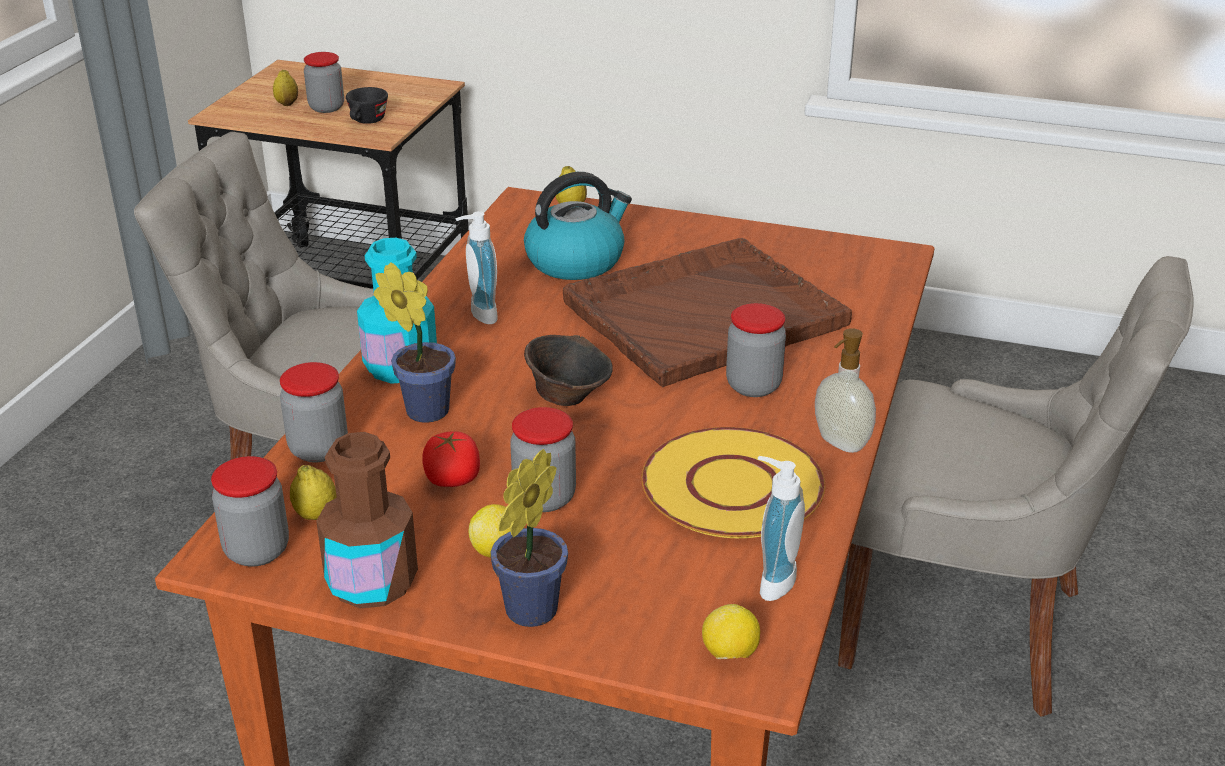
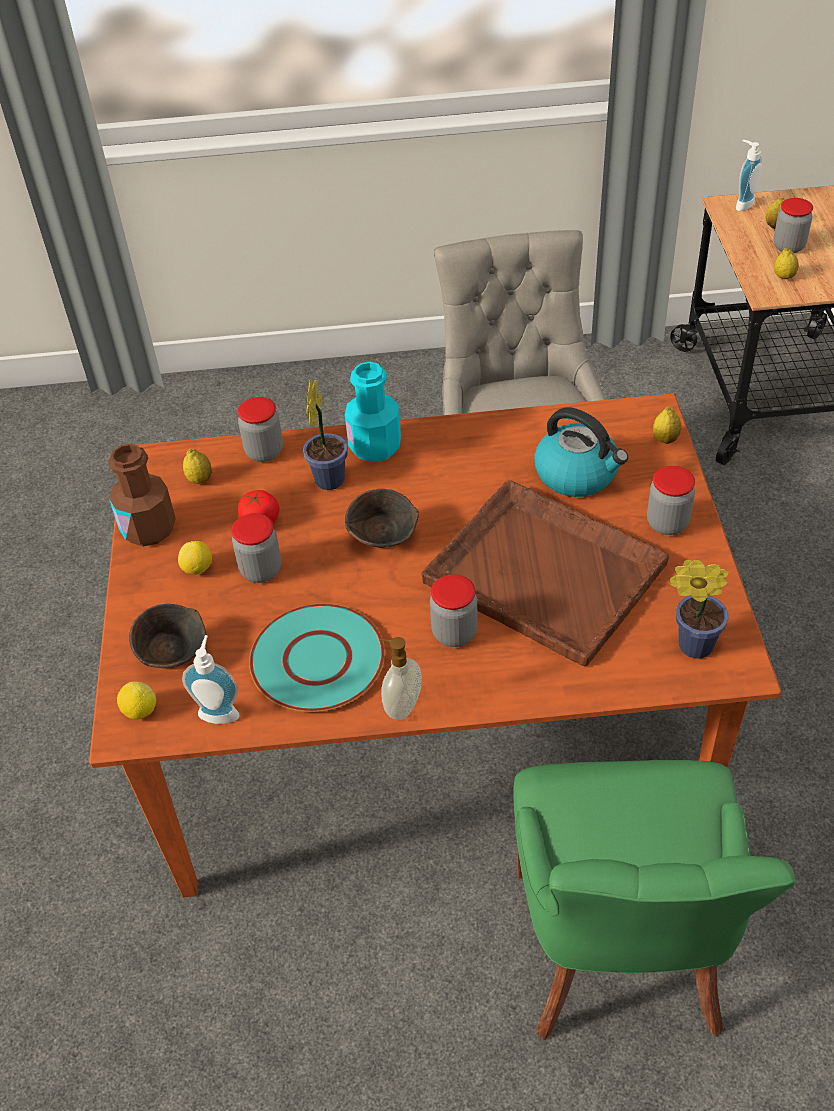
camera: 70 degrees right, 15 degrees up
jar [211,456,289,567] -> jar moved to [647,466,695,535]
black cup [346,87,388,124] -> lemon [774,248,798,279]
soap dispenser [455,211,497,324] -> soap dispenser moved to [736,140,762,211]
potted plant [490,449,568,627] -> potted plant moved to [670,560,729,659]
yellow plate [641,427,825,538] -> turquoise plate [249,604,385,712]
grey chair [838,256,1194,717] -> green chair [513,760,796,1040]
none -> brown bowl [129,604,206,668]

